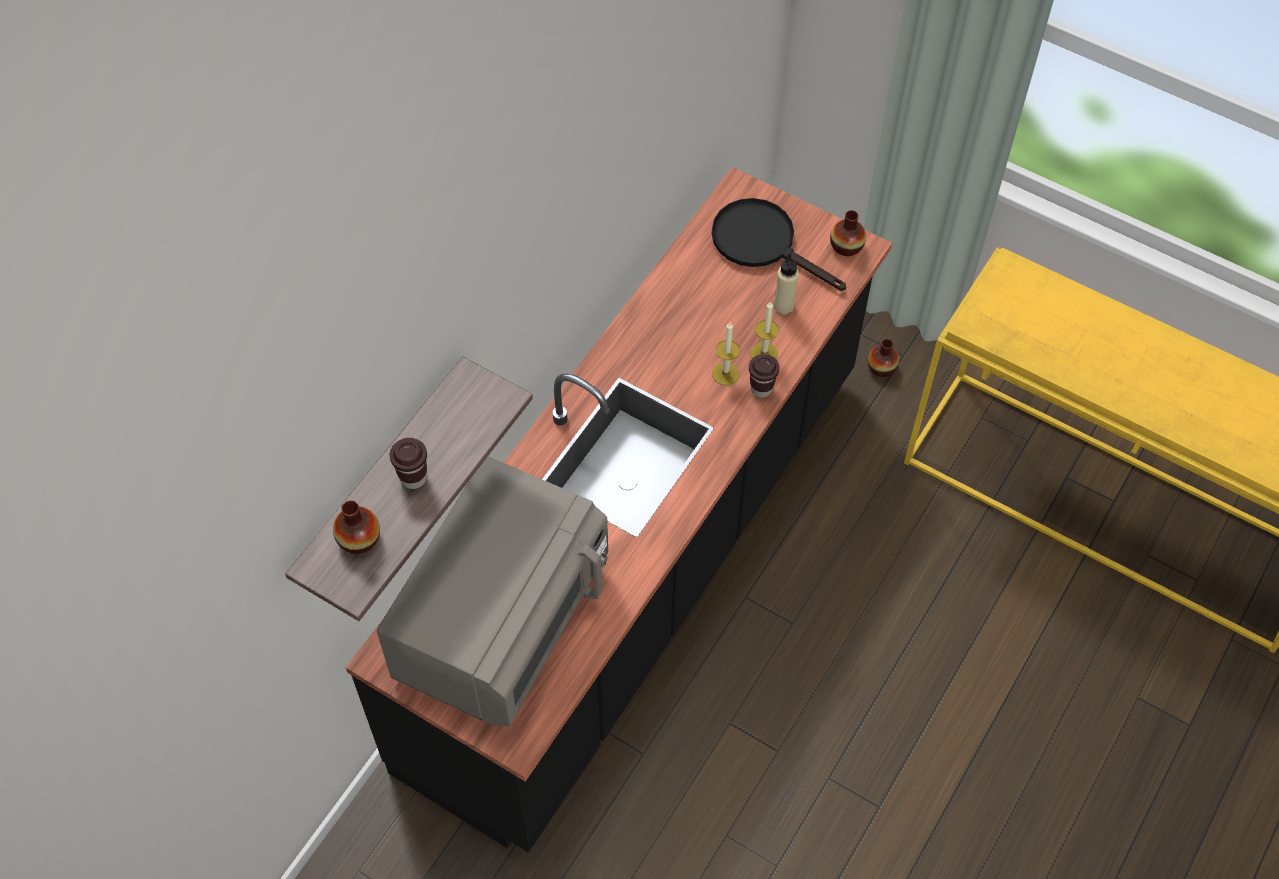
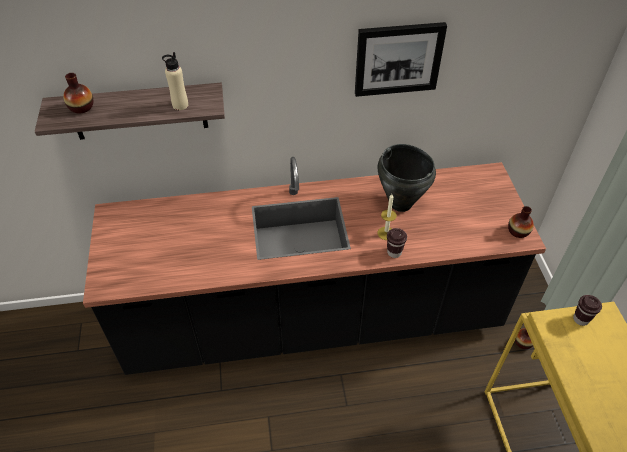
camera: 50 degrees right, 10 degrees down
grey microwave [377,456,608,727] -> none
brown cup [389,438,427,489] -> brown cup moved to [573,295,602,326]
black frying pan [712,198,846,291] -> none
candle [751,301,779,359] -> none
beige bottle [774,253,799,315] -> beige bottle moved to [162,52,188,110]
none -> picture [355,22,447,97]
none -> black cooking pot [378,144,436,212]

